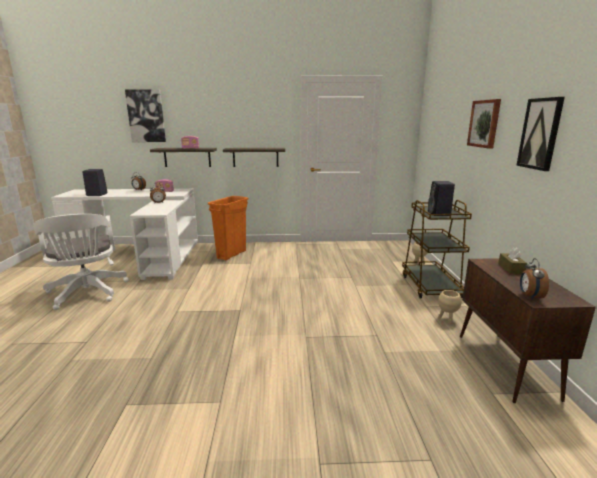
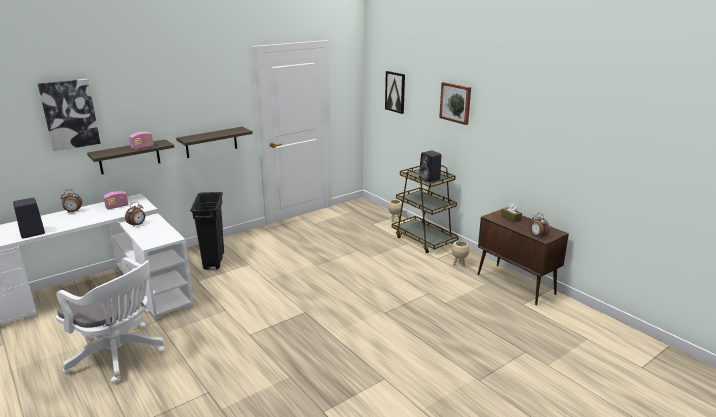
camera: 35 degrees left, 5 degrees up
orange trash can [208,196,248,260] -> black trash can [190,192,224,270]
picture [516,97,565,171] -> picture moved to [385,71,405,114]

